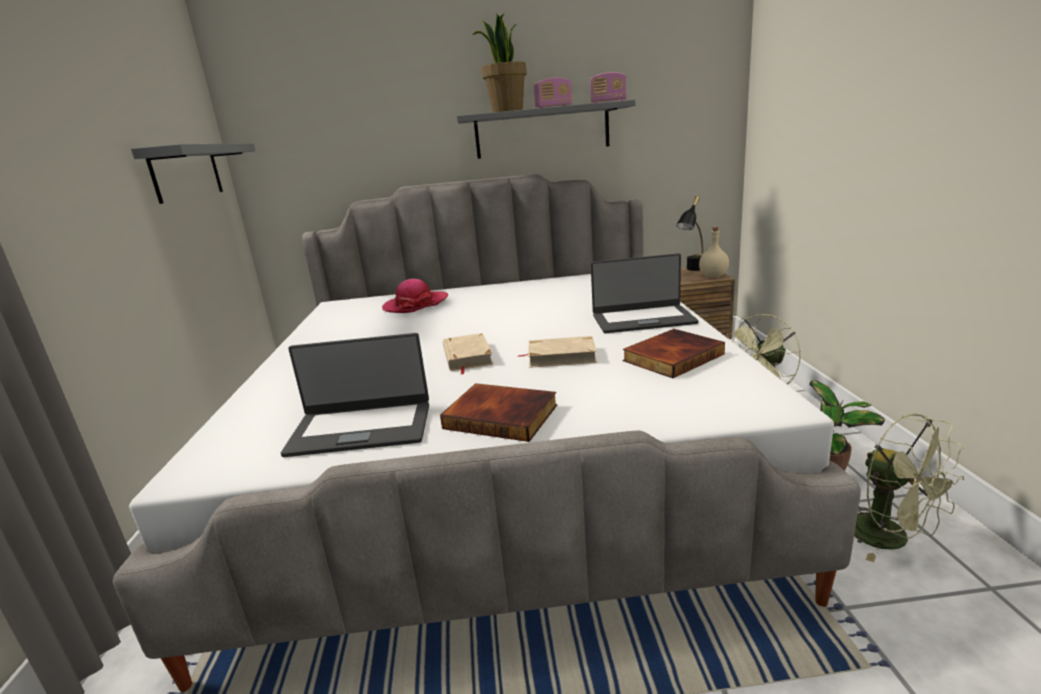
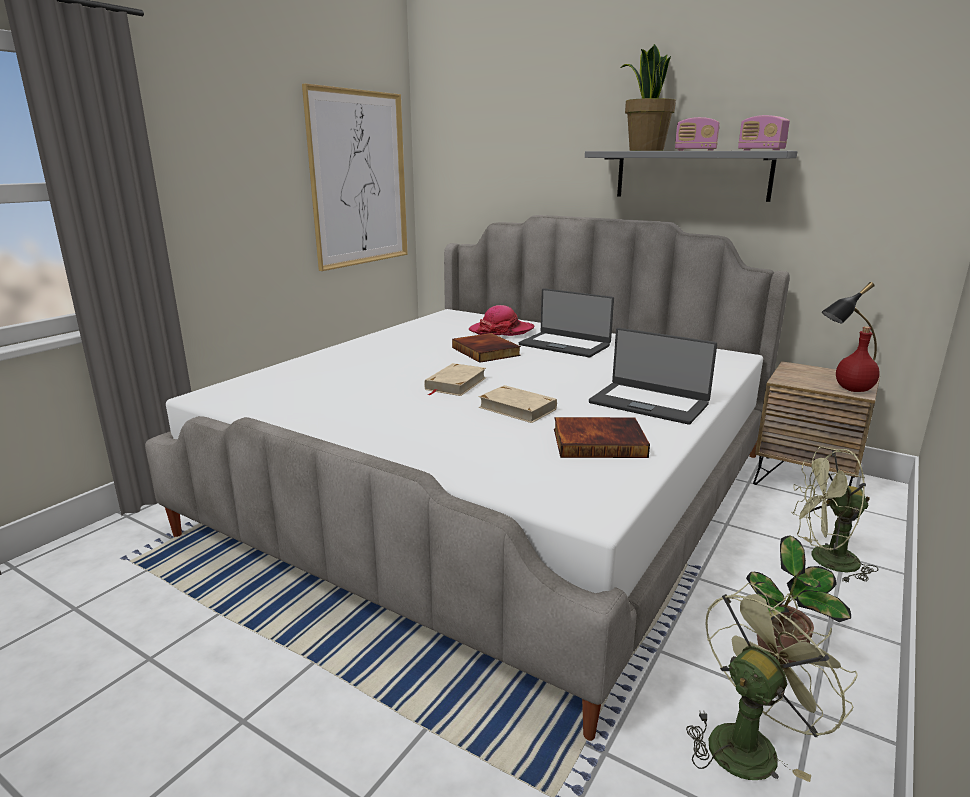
camera: 35 degrees right, 0 degrees up
grey shelf [131,143,255,204] -> picture [302,84,408,271]
laptop [281,333,429,457] -> laptop moved to [519,288,614,357]
book [440,383,557,442] -> book moved to [452,333,521,363]
beige bottle [699,227,729,277] -> red bottle [836,326,880,392]
green fan [854,414,964,562] -> green fan turned 135 degrees counterclockwise [686,583,858,782]

